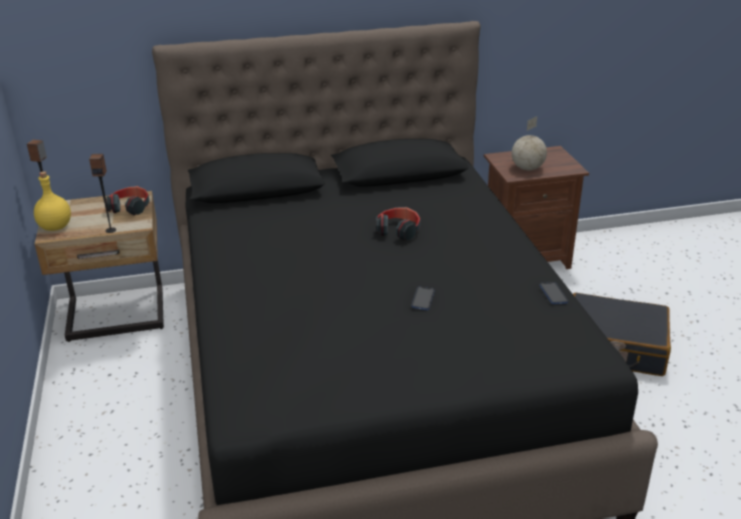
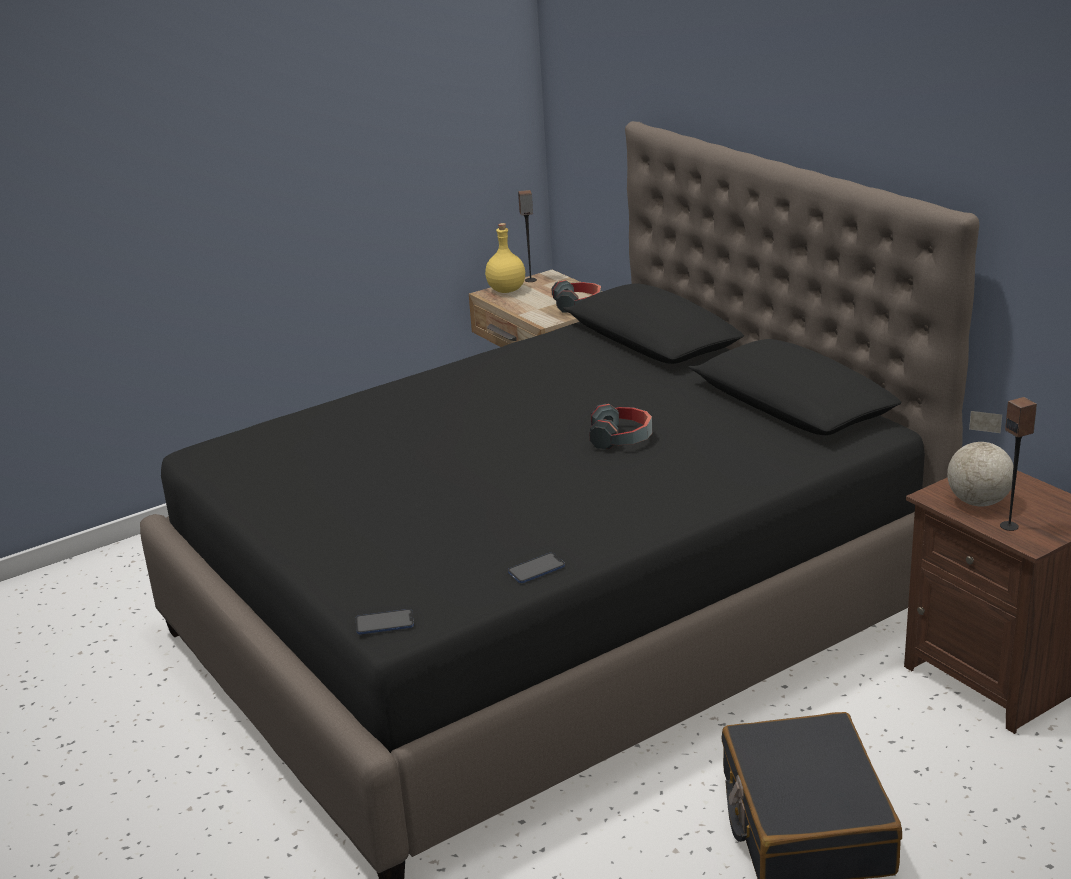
camera: 70 degrees right, 5 degrees down
speaker [89,154,116,233] -> speaker moved to [1000,397,1037,531]
phone [411,286,435,310] -> phone moved to [356,609,414,634]

